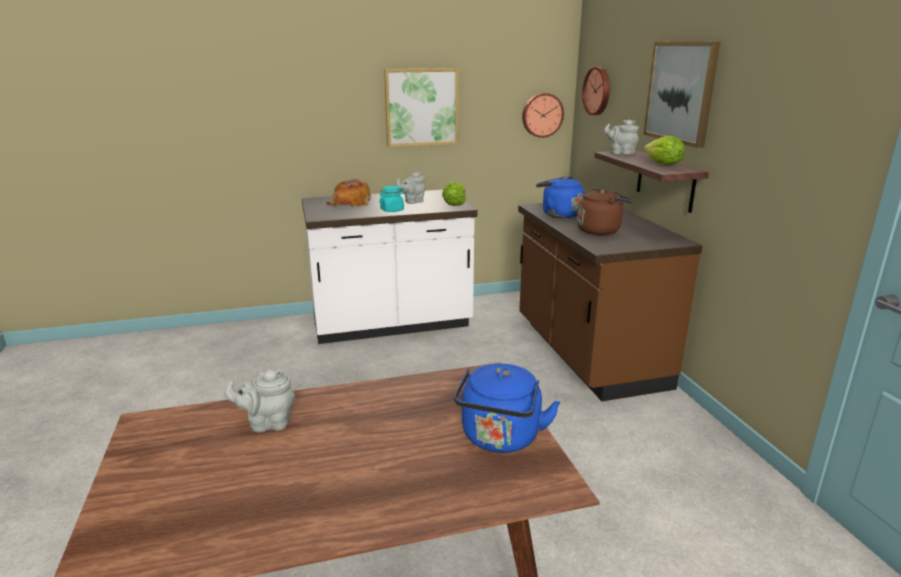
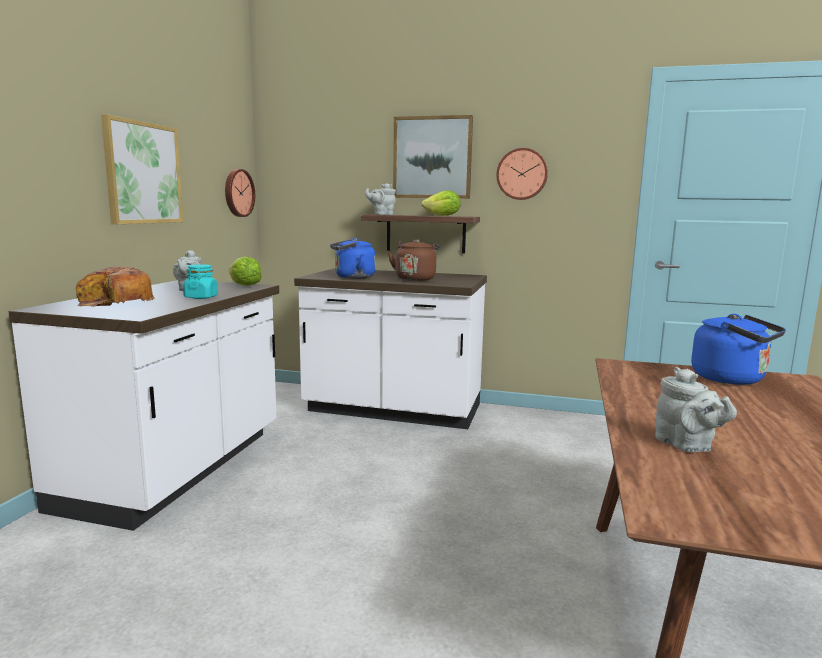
camera: 60 degrees left, 10 degrees down
grey teapot [224,369,295,432] -> grey teapot turned 45 degrees counterclockwise [655,367,737,452]
brown counter [518,203,703,401] -> white counter [294,268,487,429]
wall clock [582,67,610,115] -> wall clock moved to [496,148,548,200]

